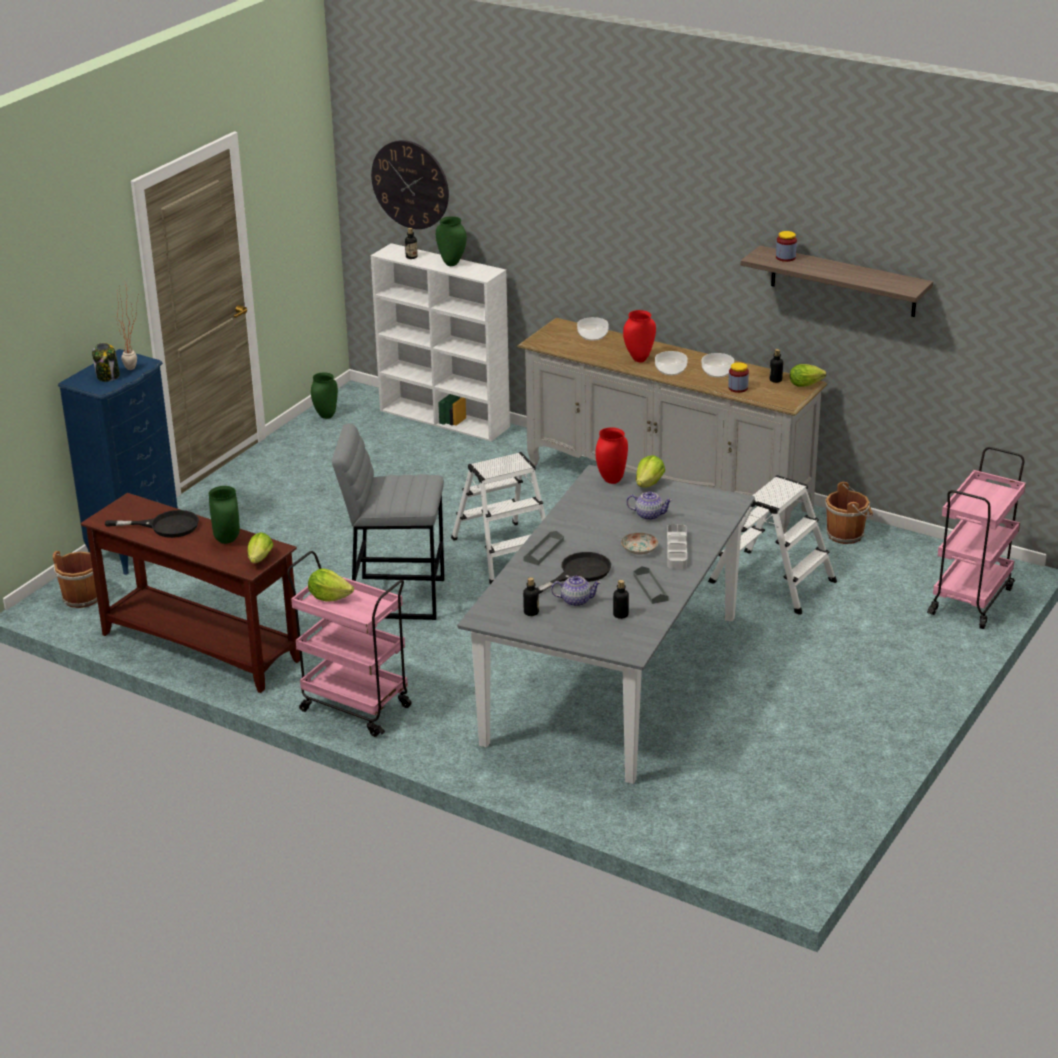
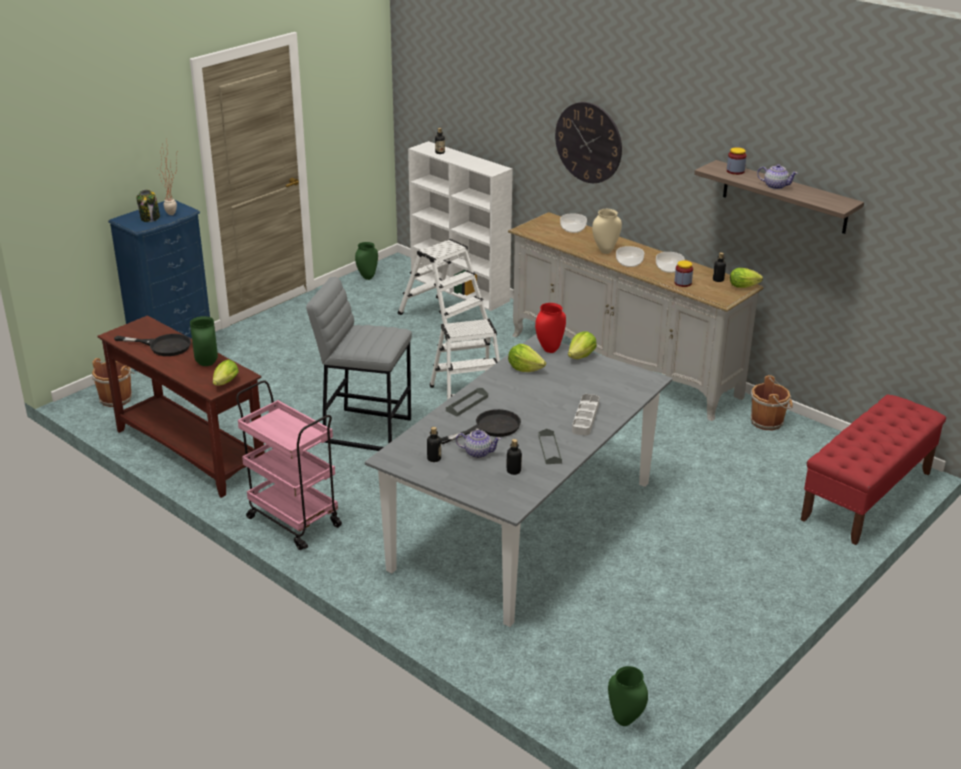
camera: 10 degrees right, 0 degrees up
lettuce [308,568,354,602] -> lettuce moved to [508,344,546,372]
wall clock [371,140,449,229] -> wall clock moved to [555,102,622,183]
green vase [436,216,466,266] -> green vase moved to [608,666,648,726]
plate [621,533,658,555] -> none
red vase [623,310,656,362] -> beige vase [592,209,622,254]
teapot [626,491,673,520] -> teapot moved to [757,164,798,190]
white step ladder [708,475,837,615] -> white step ladder moved to [398,239,488,339]
pink cart [927,447,1026,629] -> red bench [801,394,946,545]

